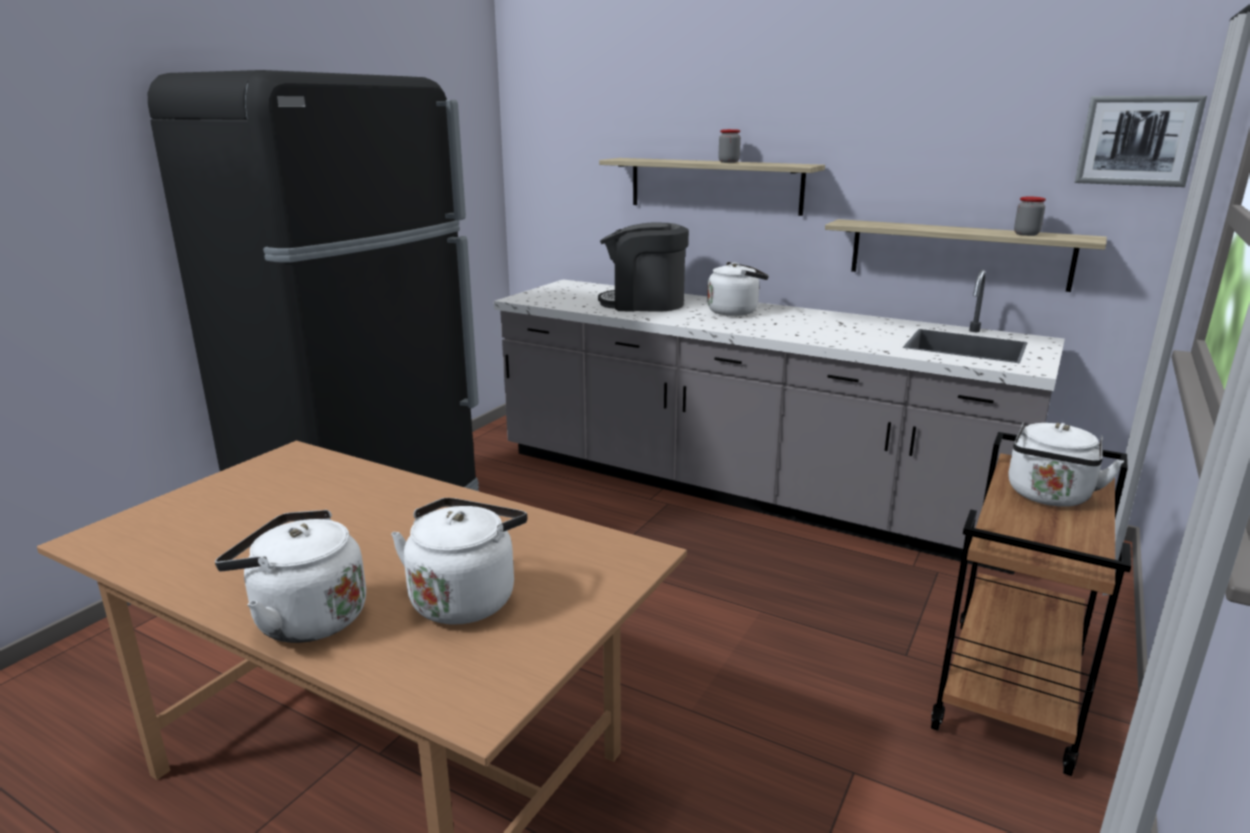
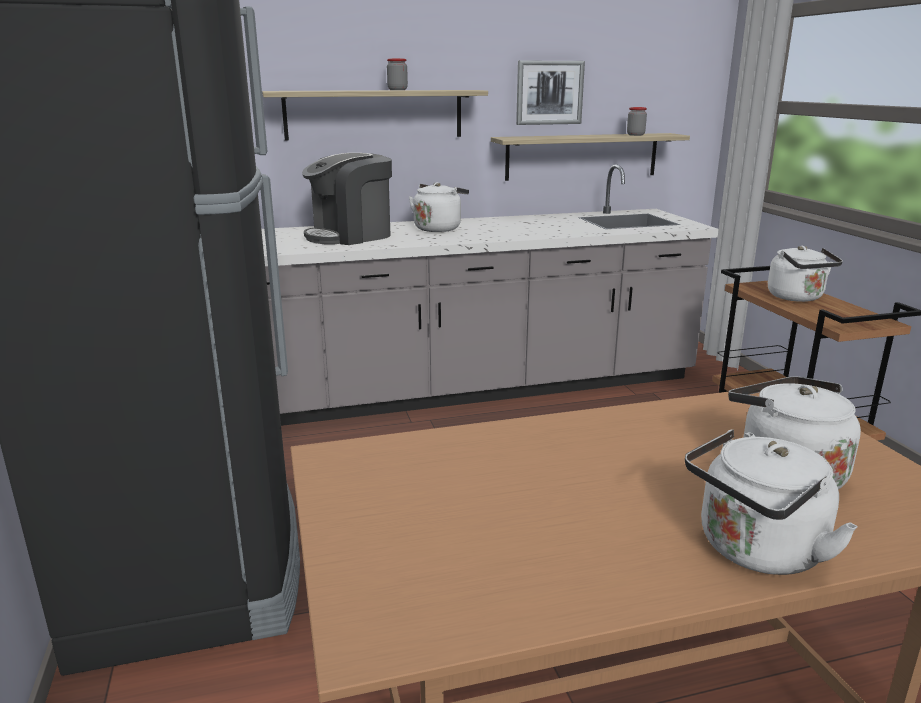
camera: 45 degrees left, 0 degrees up
picture [1075,96,1207,187] -> picture moved to [516,61,585,125]

